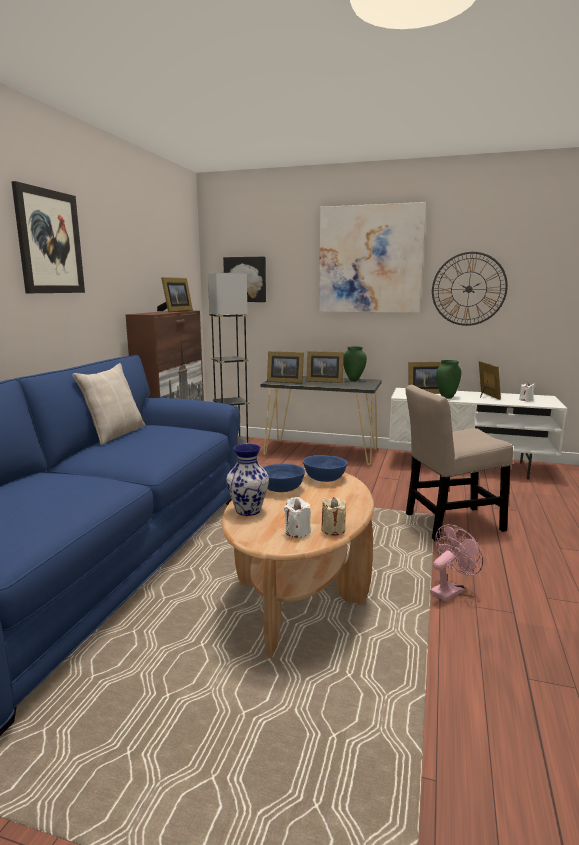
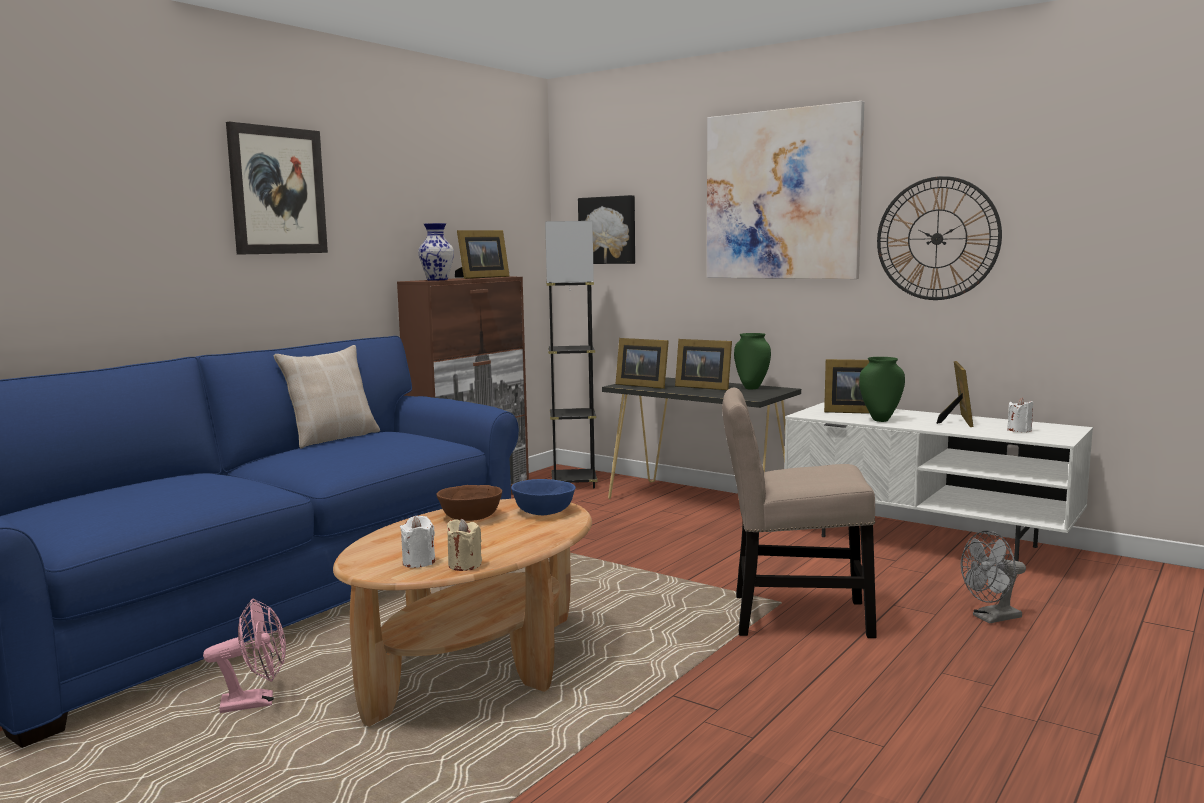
camera: 20 degrees right, 5 degrees down
vase [226,444,269,516] -> vase moved to [418,223,454,280]
blue bowl [262,464,305,492] -> brown bowl [437,485,502,521]
pink fan [430,524,483,602] -> pink fan moved to [203,598,286,713]
none -> grey fan [960,531,1026,624]

